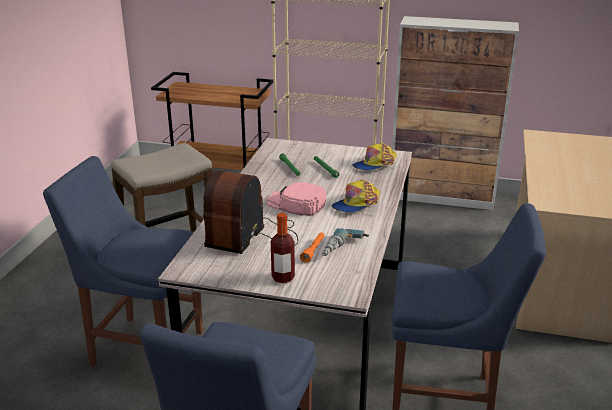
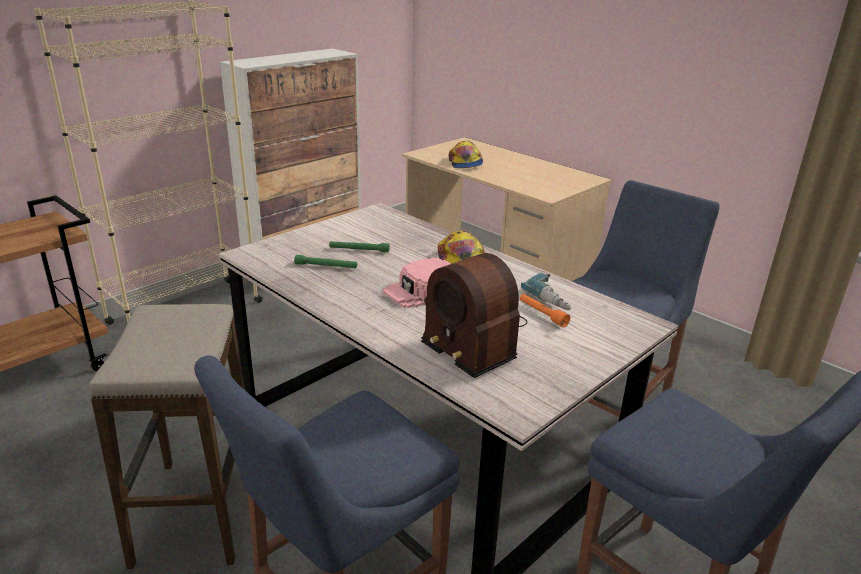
camera: 60 degrees left, 0 degrees up
bottle [271,213,295,283] -> none
cap [352,143,397,171] -> cap moved to [449,141,483,168]

